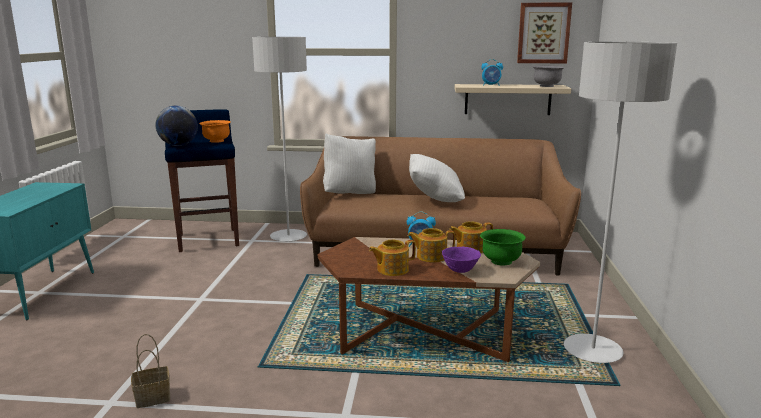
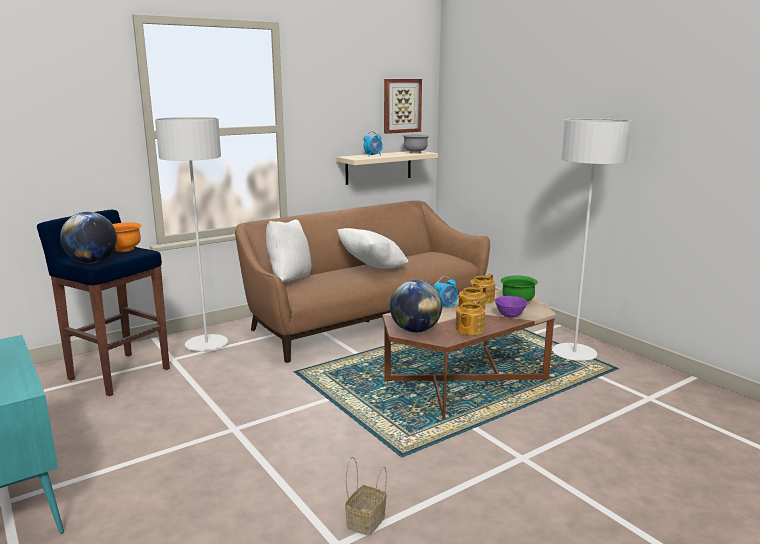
camera: 40 degrees left, 0 degrees up
none -> globe [390,280,442,333]

